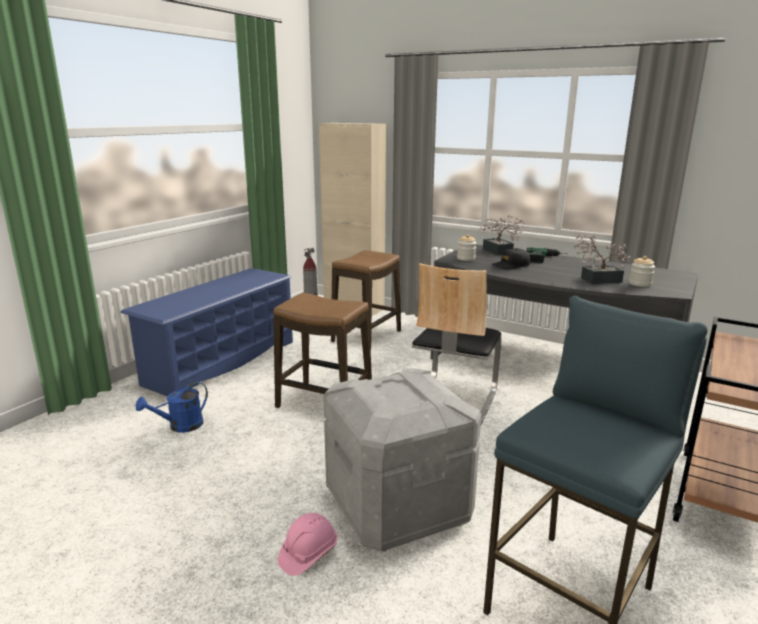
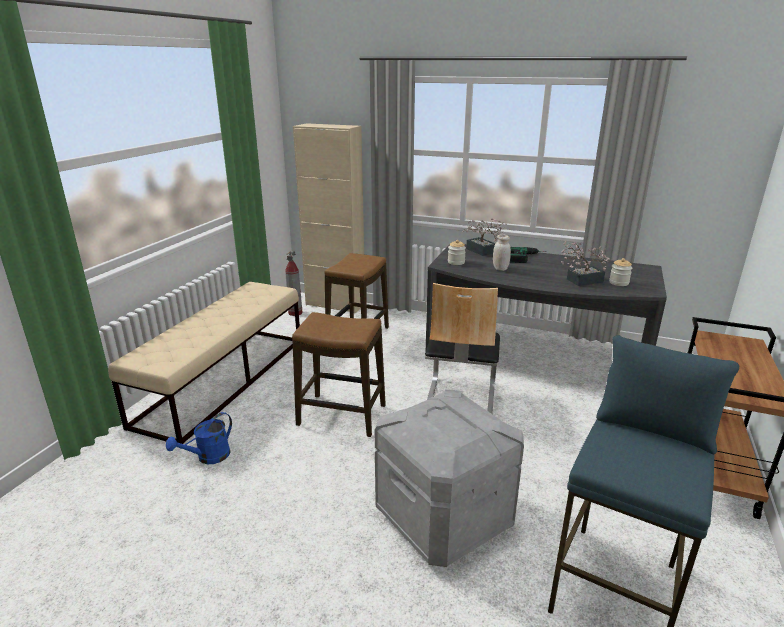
camera: 10 degrees left, 5 degrees up
blue shoe rack [120,268,293,396] -> beige bench [108,282,300,444]
pink hard hat [277,513,337,576] -> none
black cap [492,248,531,270] -> white jar [493,234,511,271]

